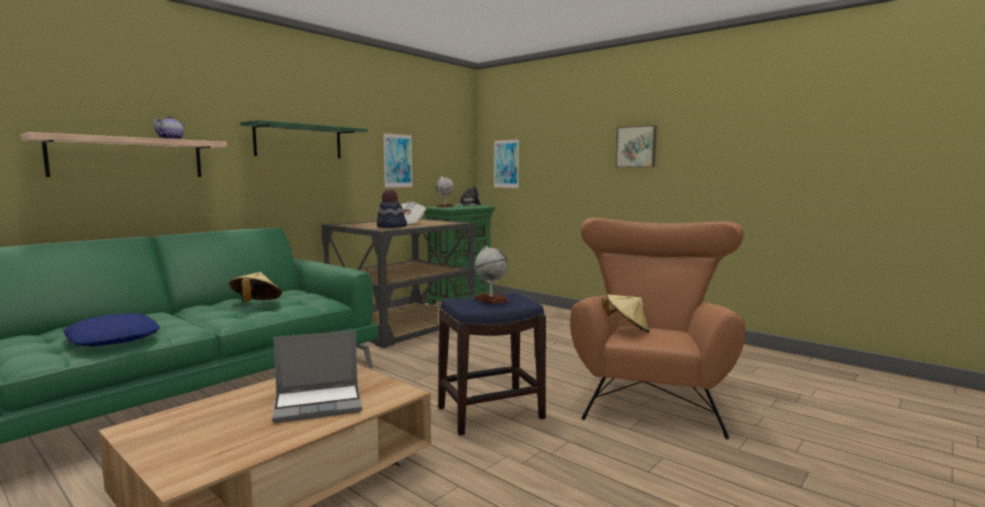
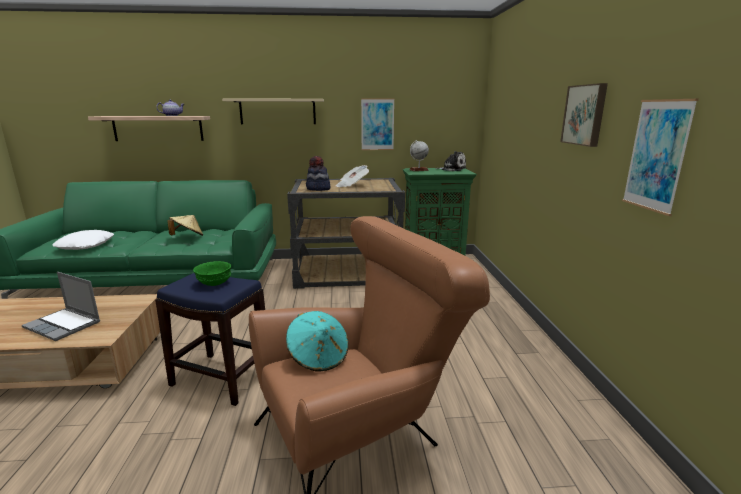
camera: 45 degrees right, 10 degrees up
blue pillow [63,313,160,346] -> white pillow [52,230,114,250]
green shelf [240,120,368,158] -> beige shelf [222,99,324,124]
globe [474,245,509,305] -> green bowl [193,261,231,286]
picture [494,139,519,189] -> picture moved to [622,99,699,216]
beige hat [601,294,650,333] -> turquoise hat [286,311,349,371]

